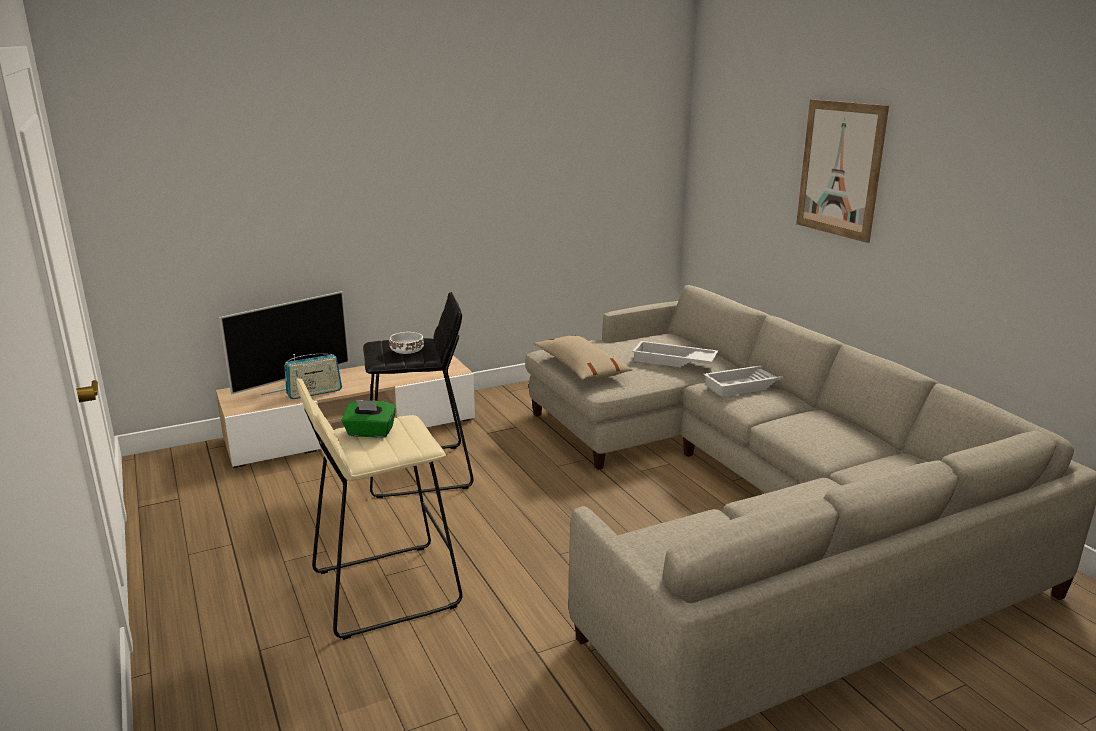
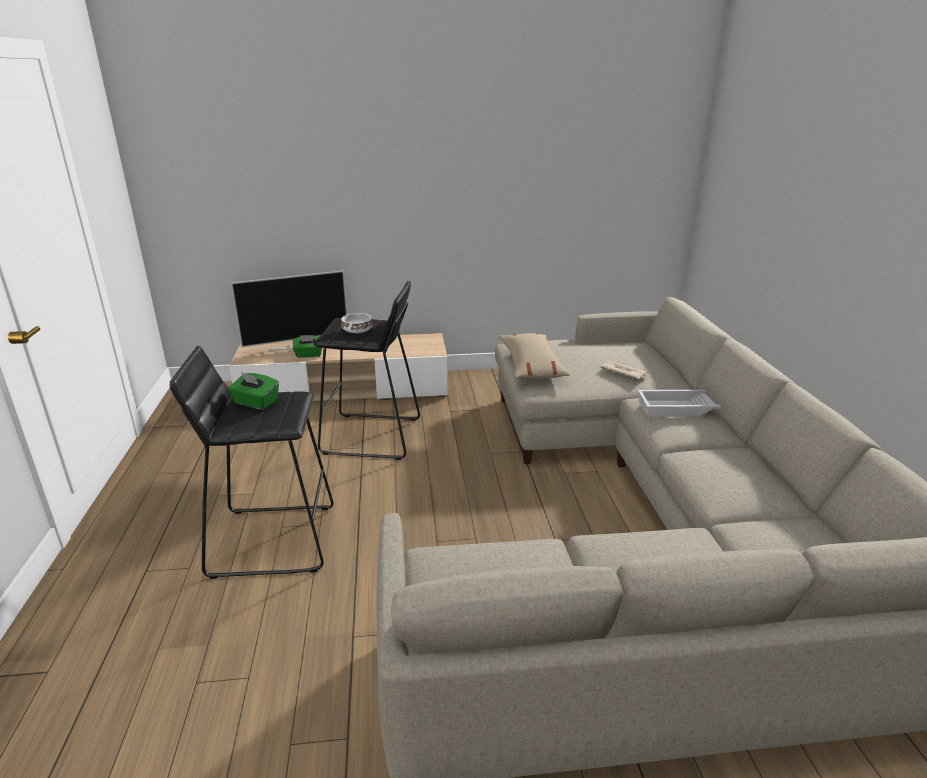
camera: 20 degrees right, 5 degrees up
radio [285,354,342,399] -> green tissue box [293,335,322,358]
beige stool [296,378,463,640] -> black stool [170,346,334,579]
white tray [632,341,718,367] -> newspaper [600,361,648,379]
picture [796,99,889,243] -> none

